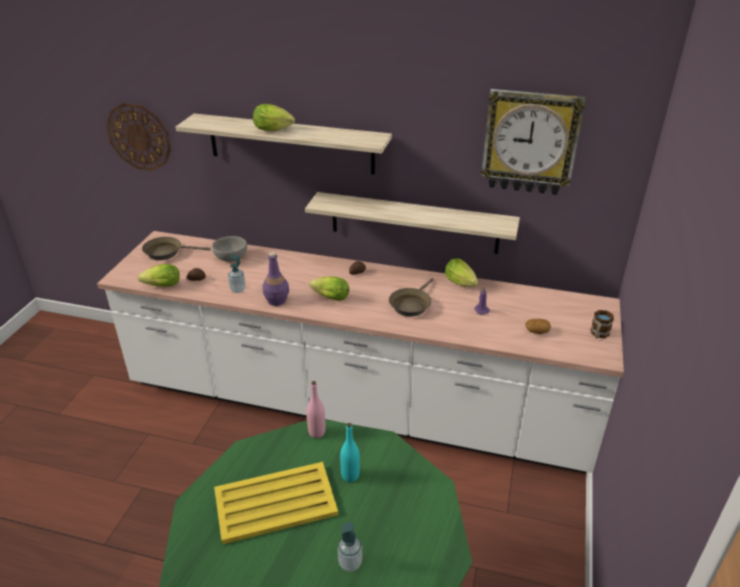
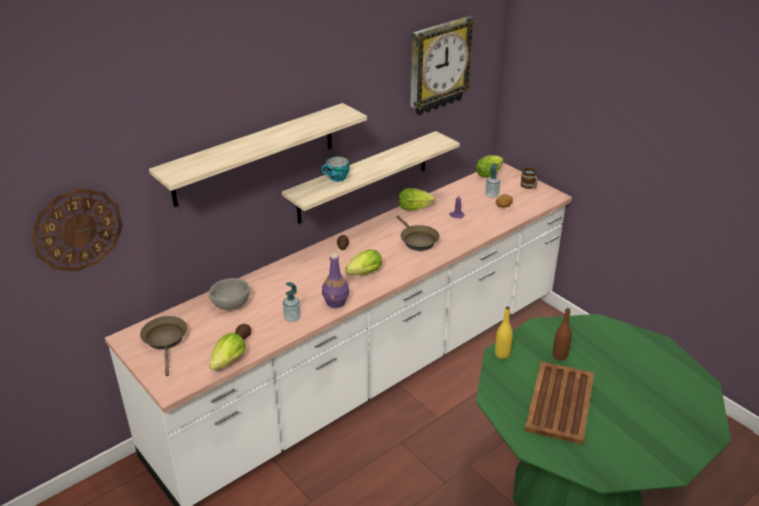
camera: 55 degrees left, 0 degrees up
brown frying pan [142,237,211,260] -> brown frying pan turned 135 degrees clockwise [140,316,187,376]
yellow tray [214,462,338,545] -> brown tray [524,361,594,445]
lettuce [253,104,295,131] -> lettuce moved to [476,155,504,178]
pink bottle [307,381,325,438] -> yellow bottle [495,306,513,359]
soap dispenser [338,522,362,572] -> soap dispenser moved to [485,163,500,198]
turquoise bottle [340,423,360,482] -> brown bottle [553,308,572,360]
none -> cup [321,156,349,182]

